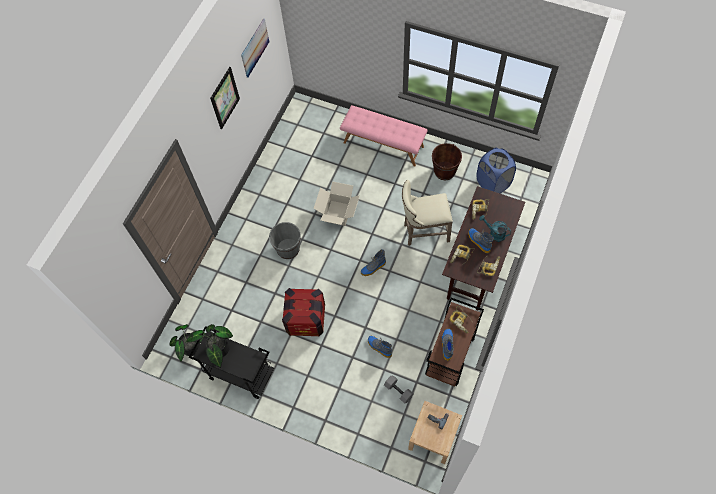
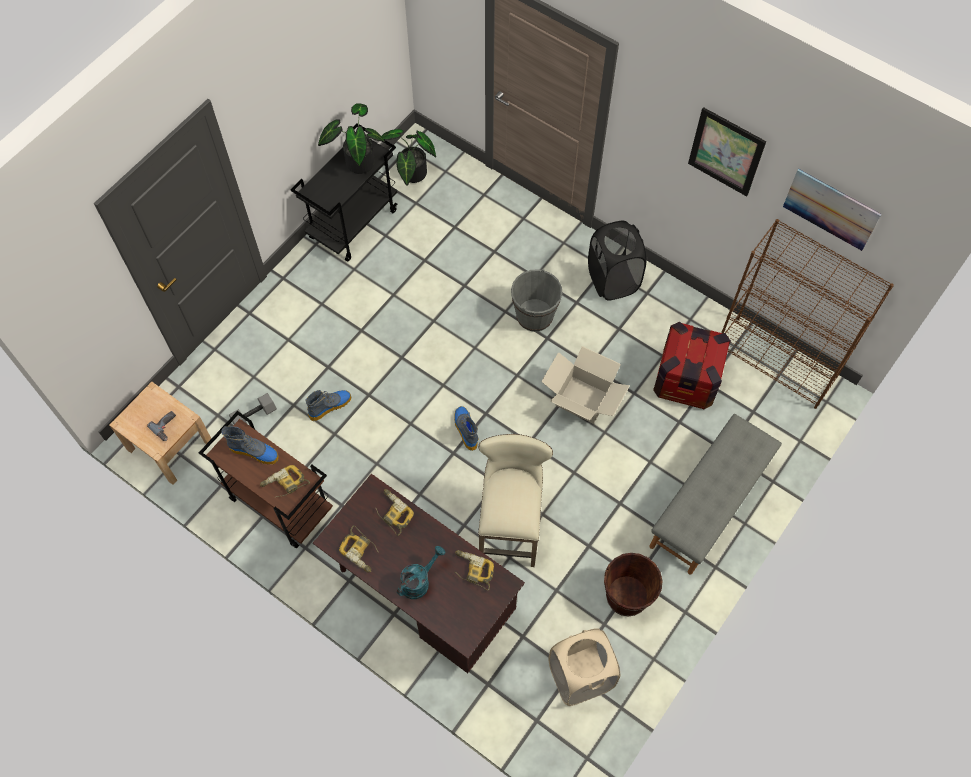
camera: 100 degrees right, 0 degrees up
crate [282,288,325,336] -> crate moved to [653,322,731,409]
pink bench [340,105,428,167] -> grey bench [650,414,782,575]
boot [468,228,494,253] -> none
blue laundry basket [476,148,516,193] -> beige laundry basket [548,628,620,706]
none -> black laundry basket [588,221,646,301]
none -> brown bookcase [721,219,894,409]

